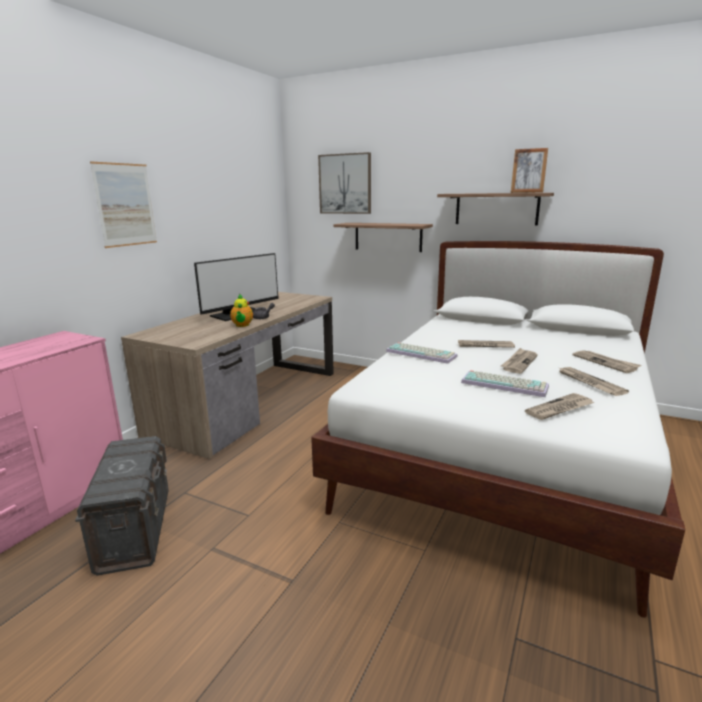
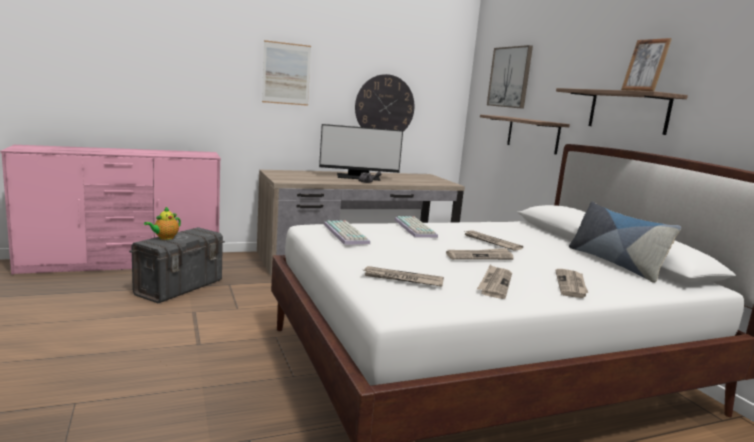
camera: 40 degrees right, 5 degrees down
teapot [230,294,253,327] -> teapot moved to [144,207,181,240]
keyboard [461,370,549,397] -> keyboard moved to [324,220,370,245]
none -> wall clock [355,74,414,132]
none -> pillow [569,201,681,283]

